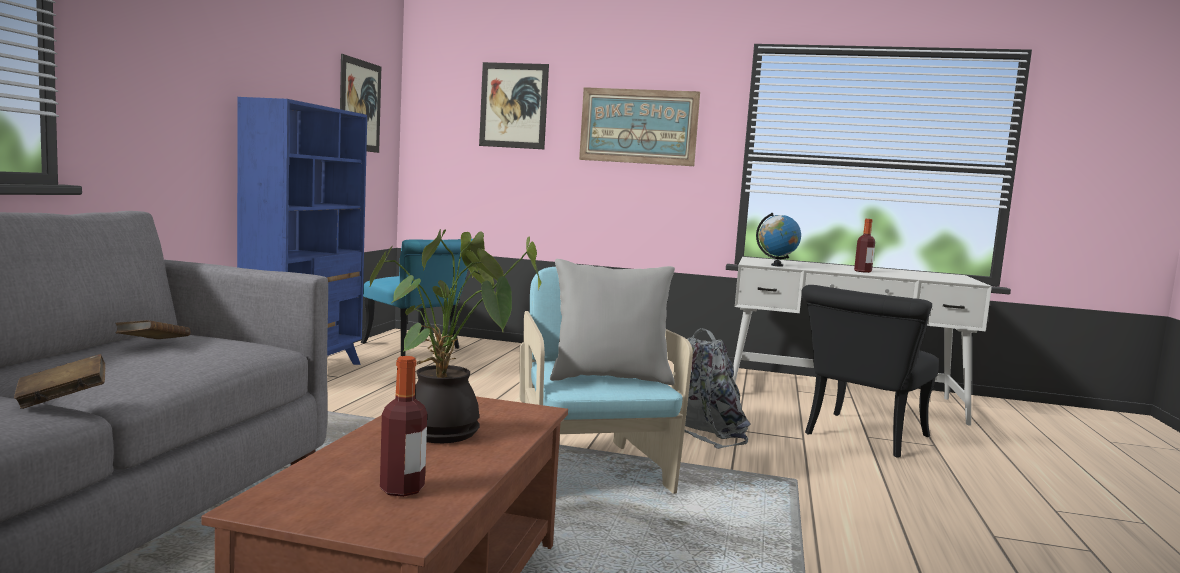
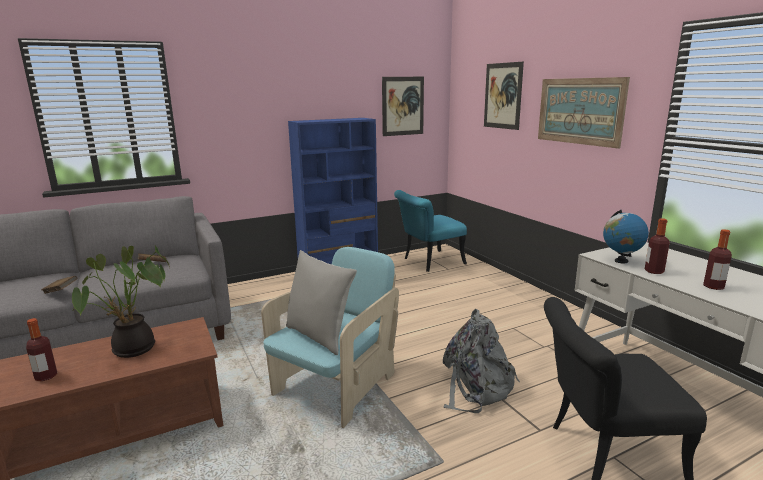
camera: 50 degrees right, 10 degrees up
turquoise chair [361,239,473,356] -> turquoise chair turned 60 degrees clockwise [394,190,467,272]
none -> bottle [645,218,670,274]

